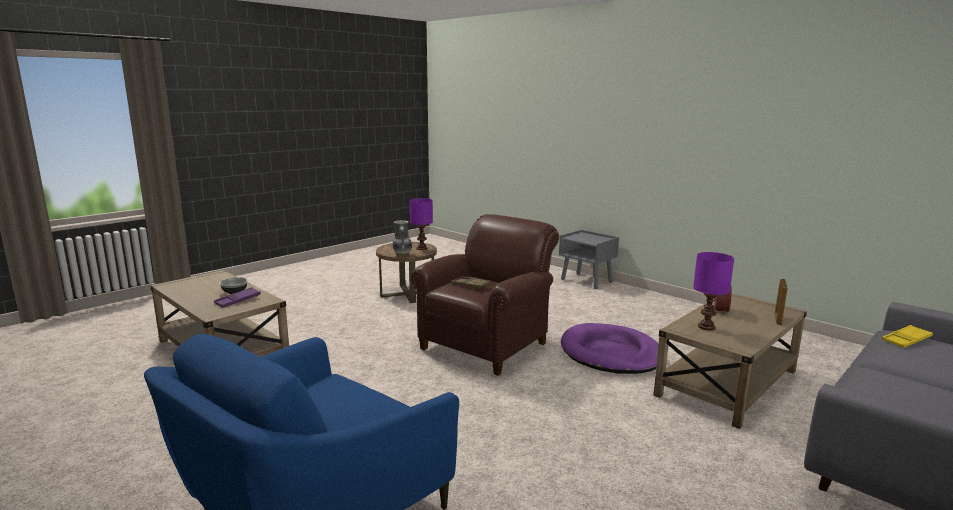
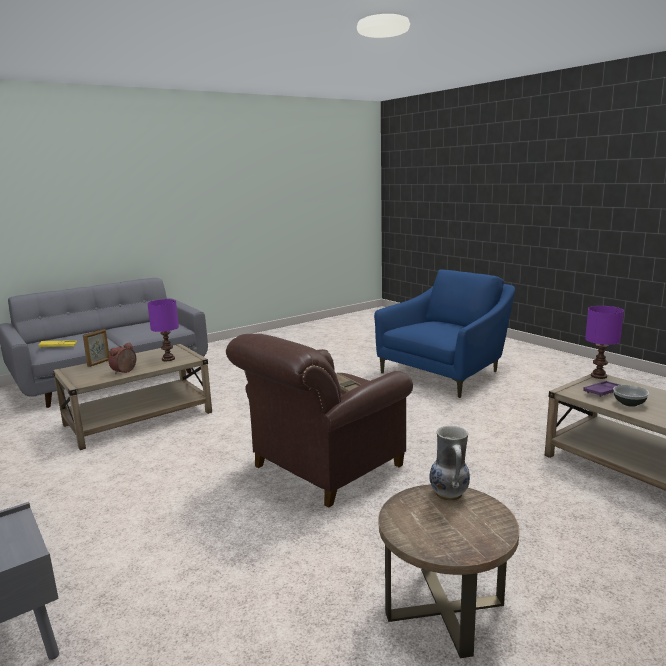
camera: 170 degrees left, 0 degrees up
purple table lamp [409,198,433,250] -> purple table lamp moved to [585,306,624,379]
purple dog bed [561,323,658,374] -> none

